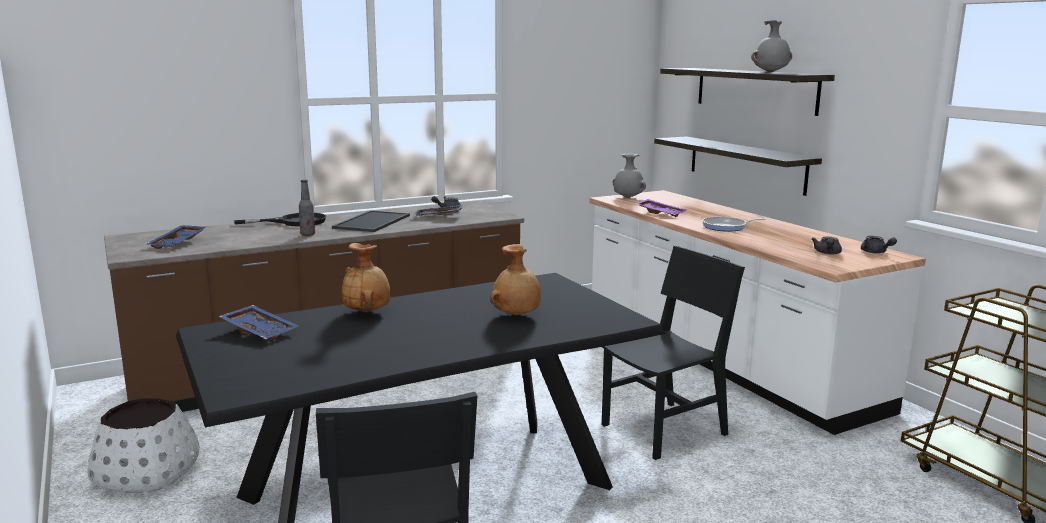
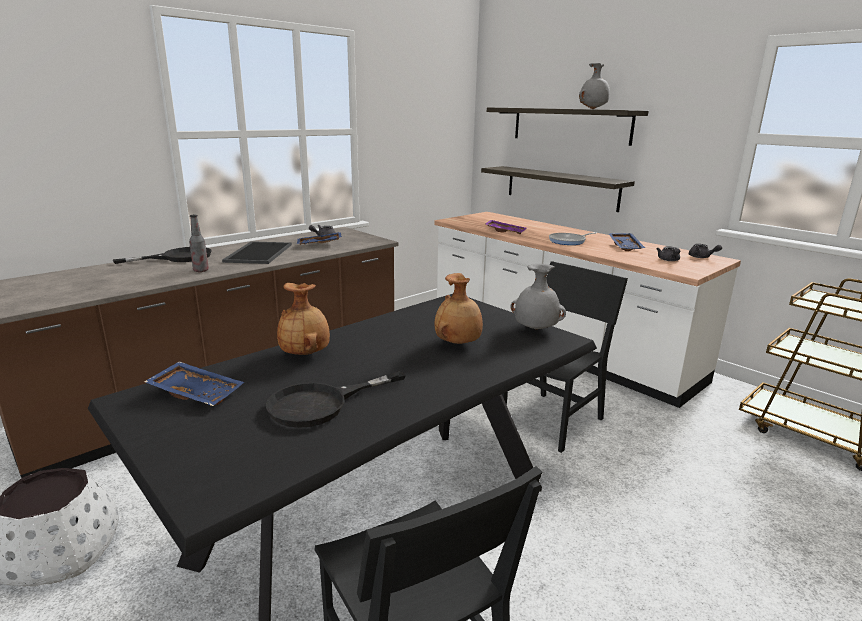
camera: 15 degrees left, 5 degrees up
blue tray [146,225,207,249] -> blue tray moved to [608,233,645,251]
grey vase [613,154,646,198] -> grey vase moved to [510,264,566,329]
none -> black frying pan [266,371,406,428]

